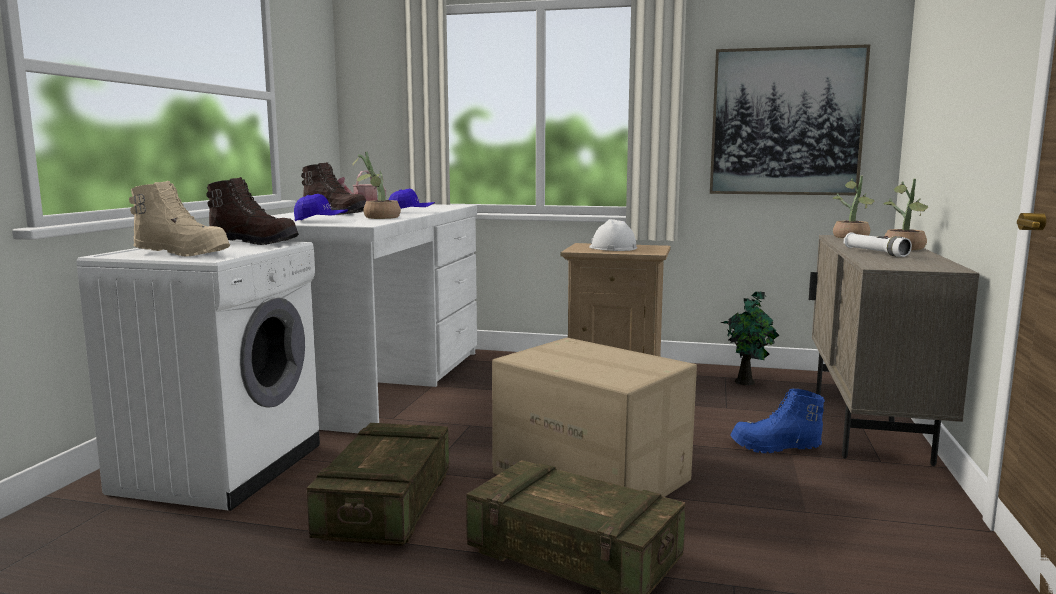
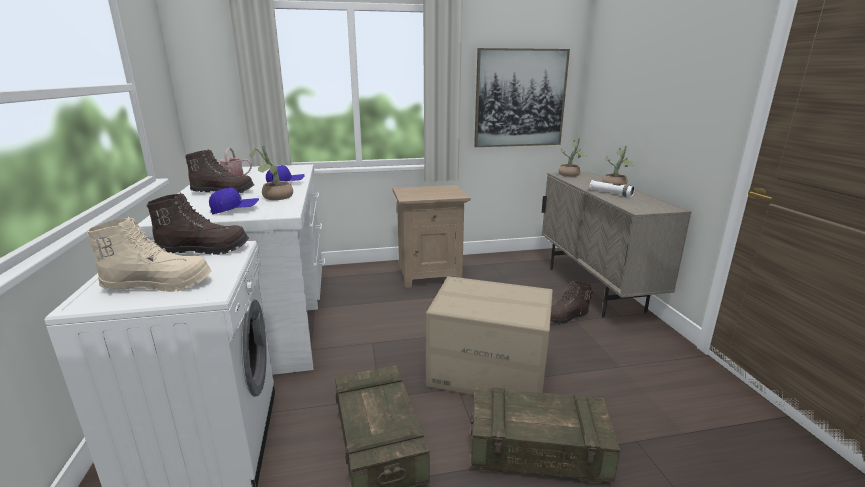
camera: 25 degrees left, 10 degrees up
white hard hat [589,219,637,251] -> none
potted plant [721,292,779,385] -> none
blue boot [730,389,825,453] -> brown boot [550,281,593,324]

